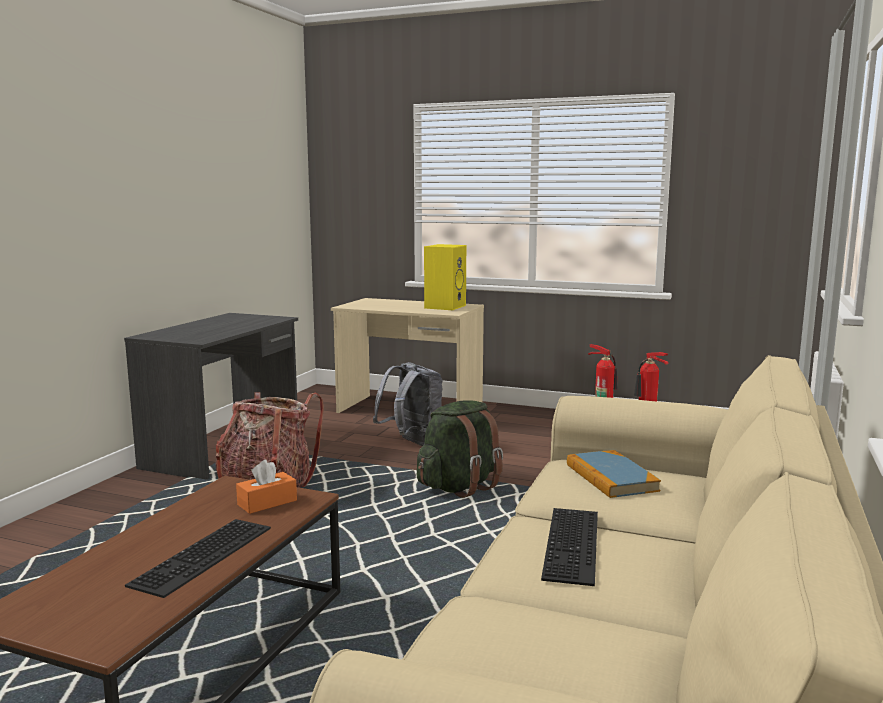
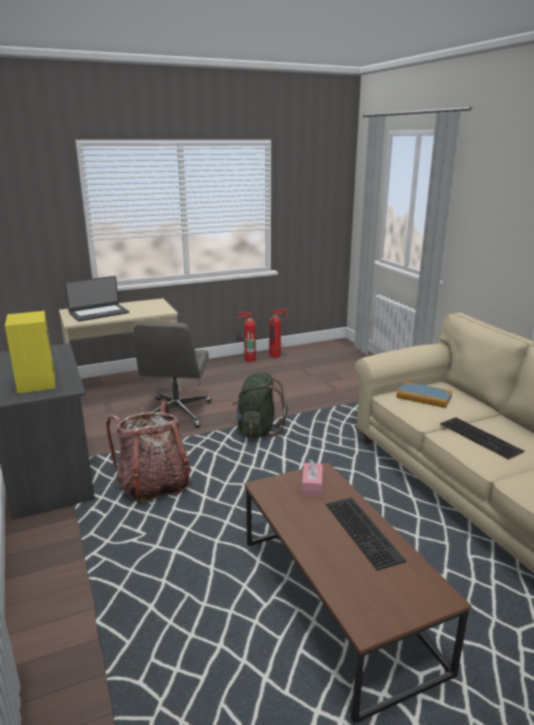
camera: 45 degrees left, 10 degrees up
orange tissue box [236,460,297,514] -> pink tissue box [302,459,323,497]
grey backpack [373,362,443,446] -> grey office chair [134,321,212,428]
yellow speaker [424,244,466,310] -> yellow speaker moved to [5,311,55,393]
none -> laptop [65,276,129,322]

